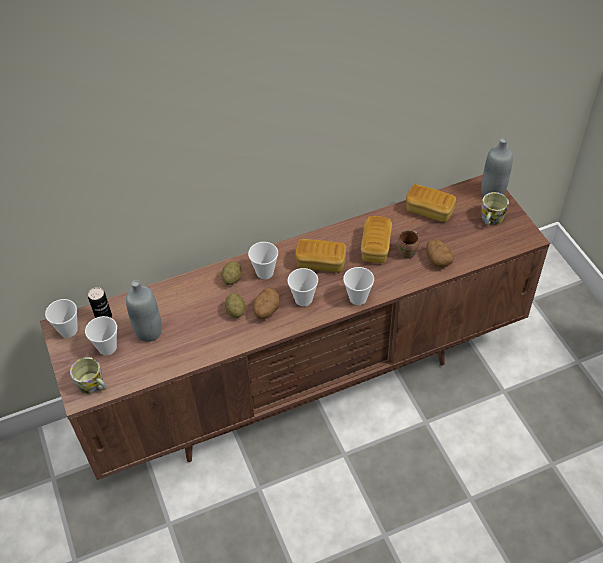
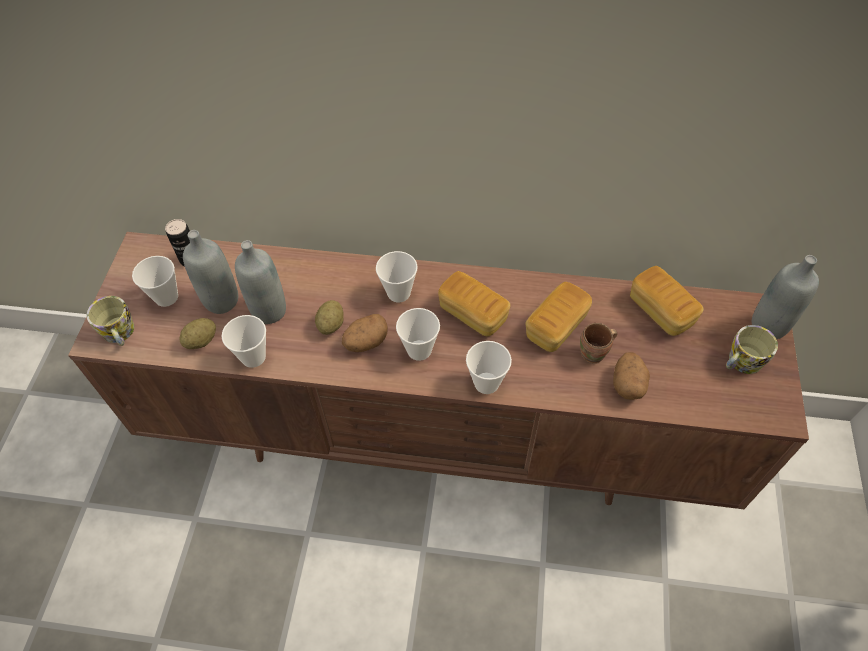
camera: 30 degrees right, 5 degrees up
cup [45,299,78,338] -> cup moved to [222,315,266,368]
potato [221,261,242,285] -> potato moved to [180,318,216,349]
none -> grey bottle [235,240,286,324]

